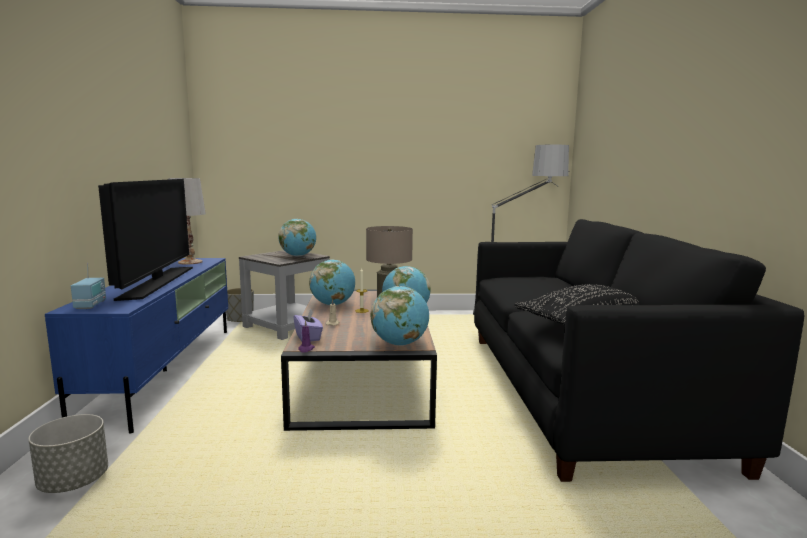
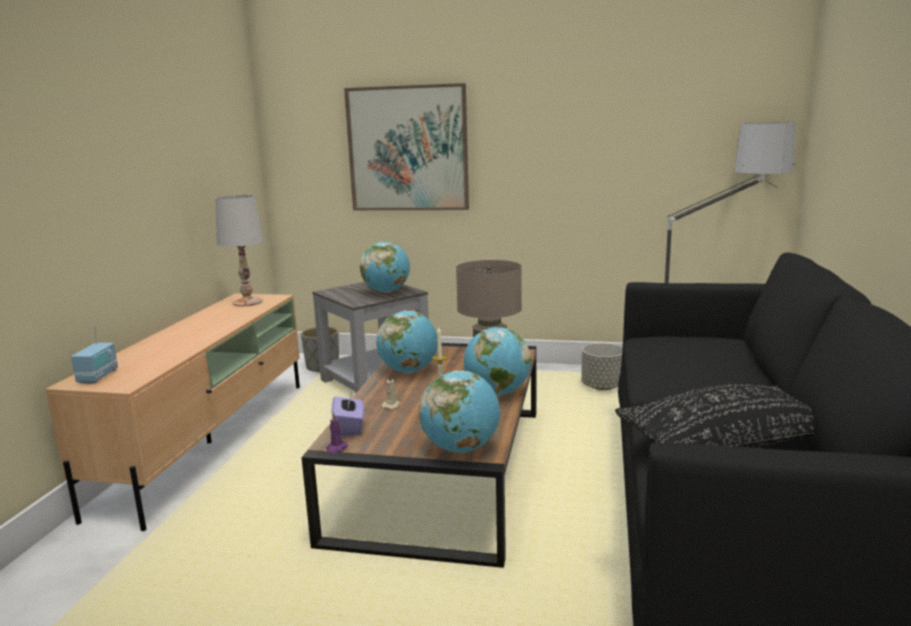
camera: 15 degrees right, 5 degrees up
grey planter [28,414,108,493] -> grey planter moved to [581,343,623,390]
blue tv stand [45,258,228,433] -> beige tv stand [45,294,300,531]
television [98,179,193,301] -> none
none -> picture [344,83,469,210]

